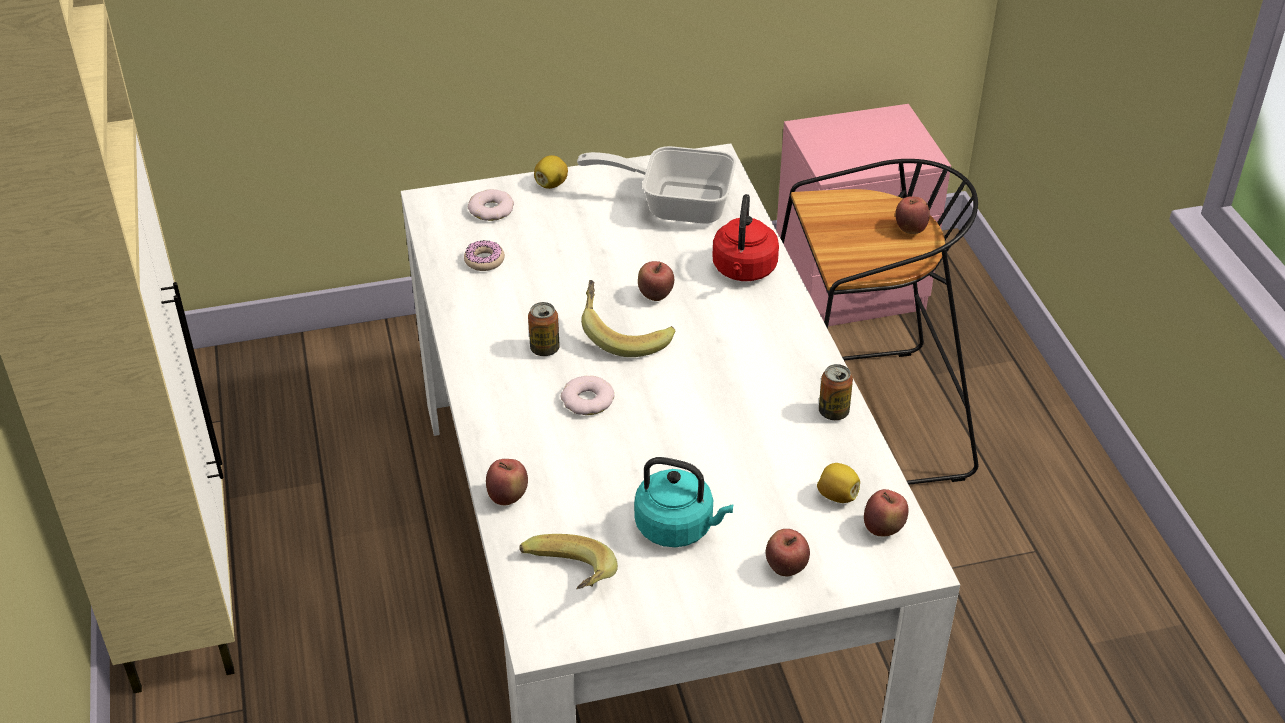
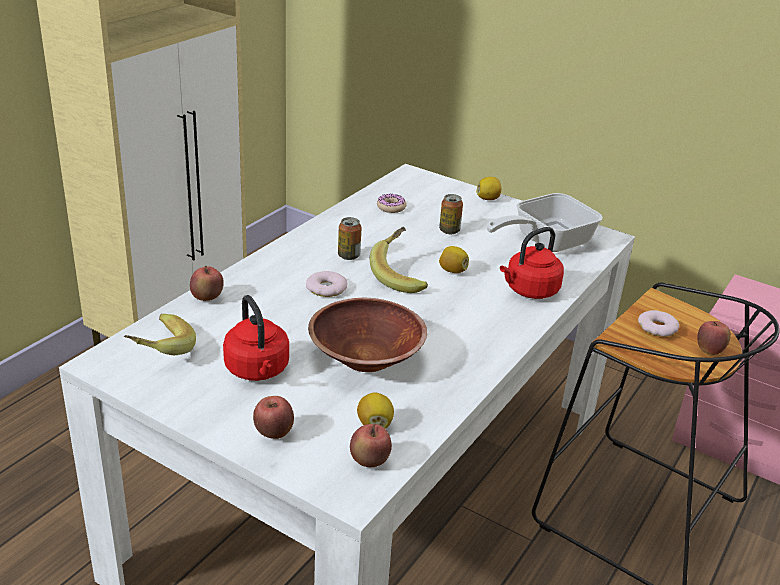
camera: 45 degrees right, 10 degrees down
donut [468,189,514,221] -> donut moved to [638,310,679,337]
frying pan [577,146,736,224] -> frying pan turned 90 degrees counterclockwise [486,193,603,252]
turquoise kettle [634,457,734,547] -> red kettle [223,295,289,381]
apple [638,261,674,301] -> lemon [439,246,469,273]
can [819,364,853,420] -> can moved to [439,194,463,234]
none -> brown bowl [308,298,427,372]

